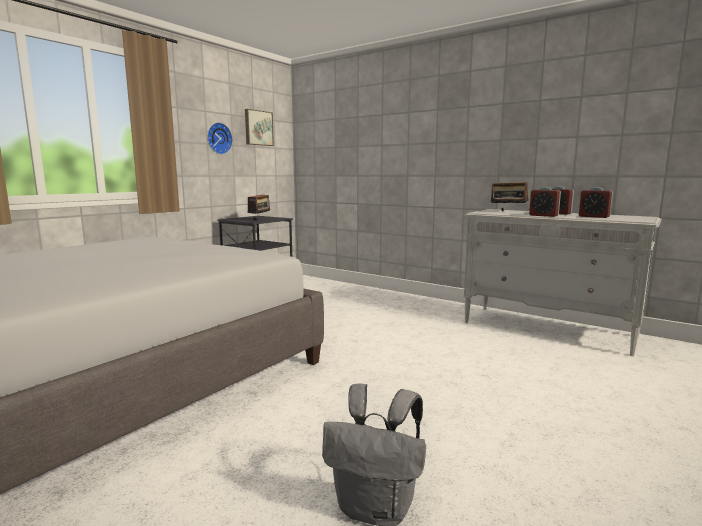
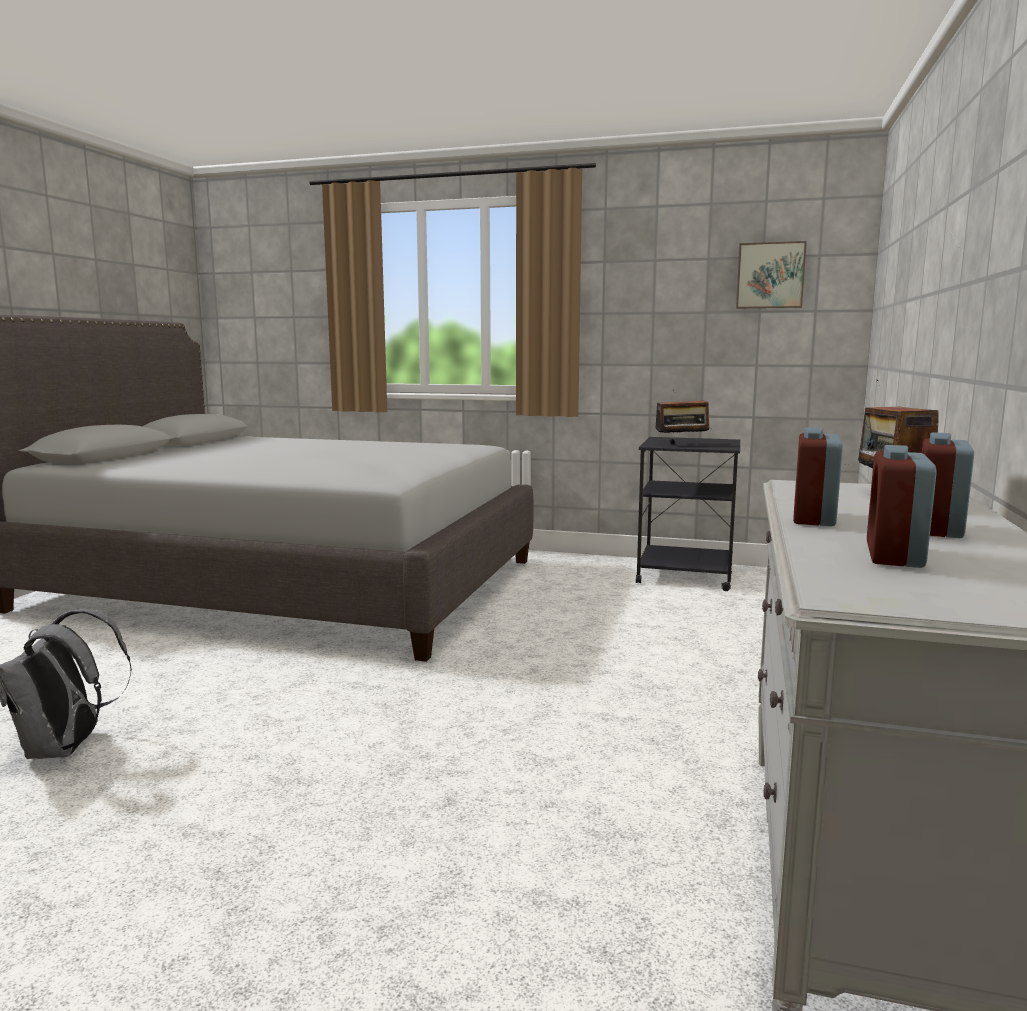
camera: 70 degrees right, 0 degrees up
wall clock [207,122,233,155] -> none

